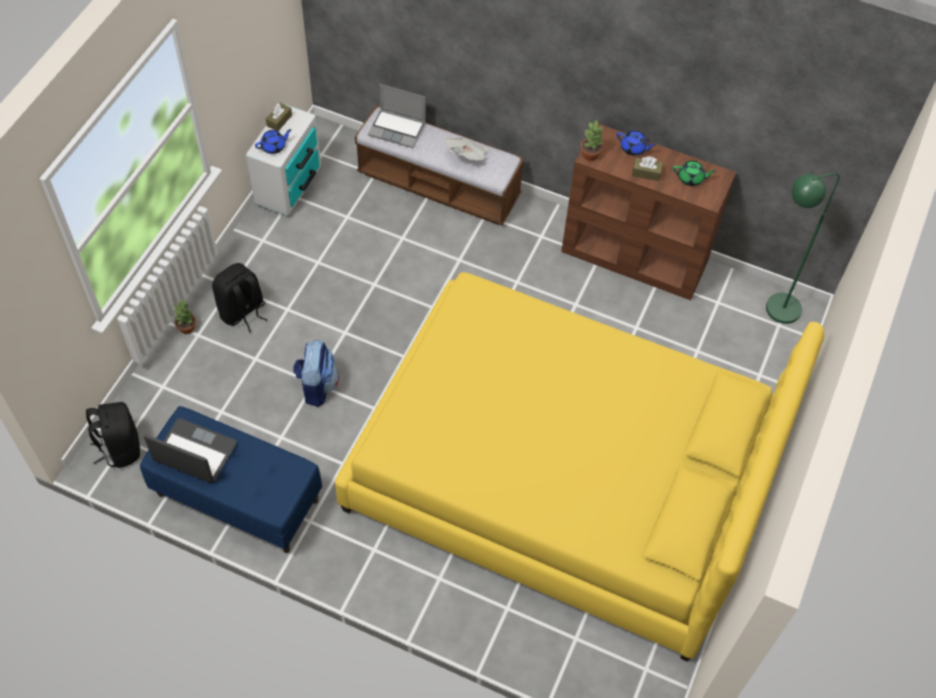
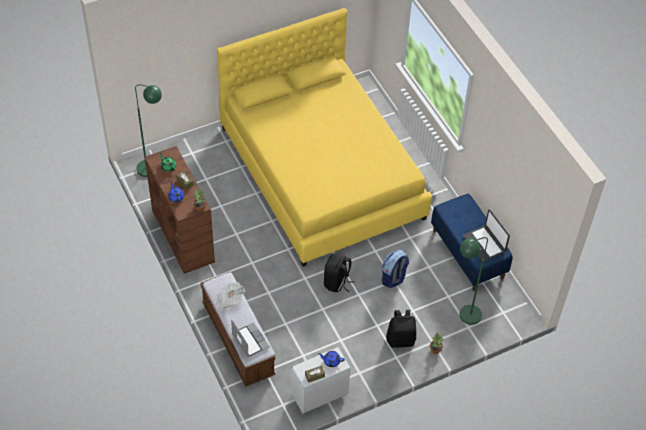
camera: 140 degrees left, 5 degrees down
black backpack [86,402,140,468] -> black backpack moved to [324,253,354,292]
none -> green floor lamp [459,237,488,325]

